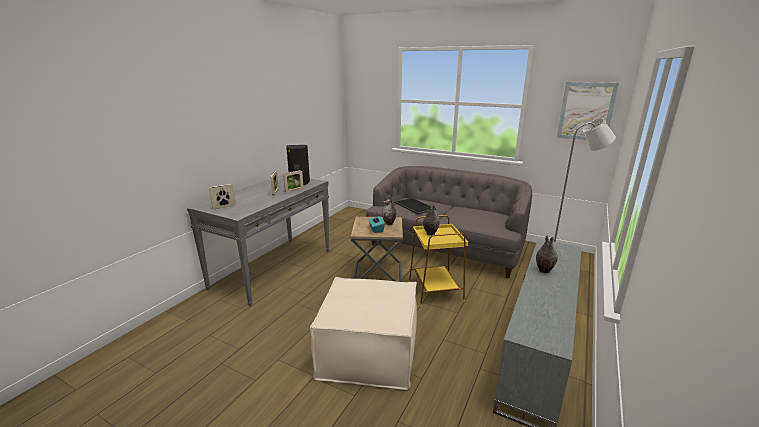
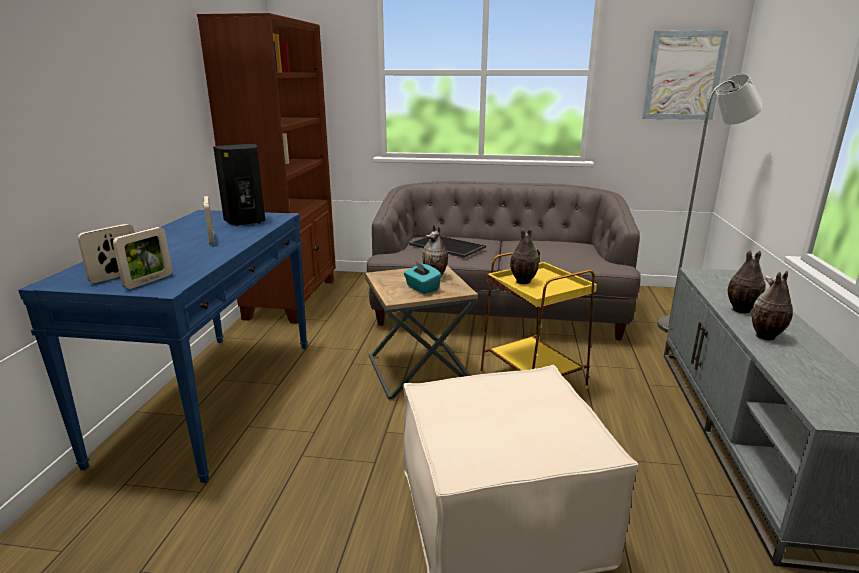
camera: 20 degrees left, 0 degrees up
grey console table [187,175,330,307] -> blue console table [18,210,308,483]
picture frame [283,170,304,193] -> picture frame moved to [113,227,172,289]
none -> brown bookcase [197,13,336,323]
none -> vase [752,270,793,341]

